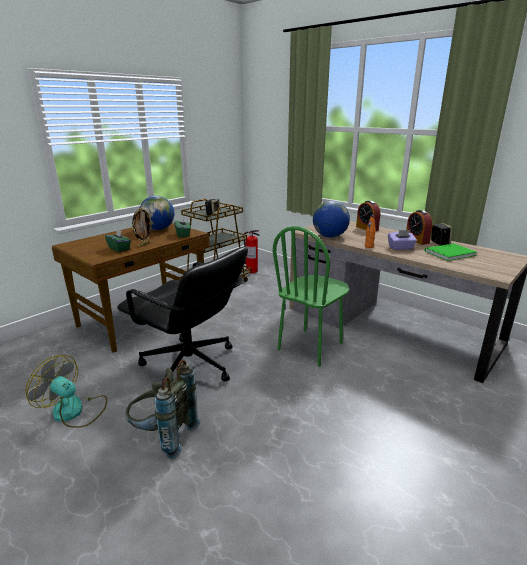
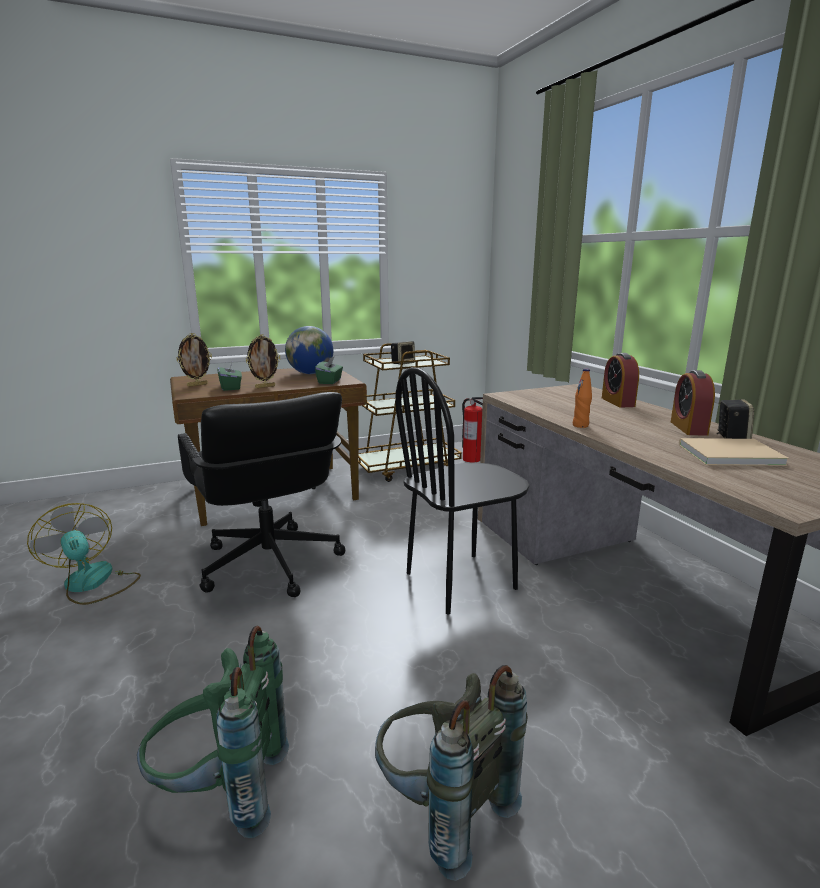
camera: 25 degrees right, 5 degrees down
grey backpack [125,360,200,459] -> grey backpack moved to [375,665,527,881]
green chair [273,226,349,367] -> black chair [395,367,530,615]
globe [313,201,350,238] -> none
purple tissue box [388,230,417,250] -> none
green book [424,243,477,261] -> beige book [679,438,789,466]
none -> green backpack [137,626,289,838]
none -> picture frame [177,333,212,387]

